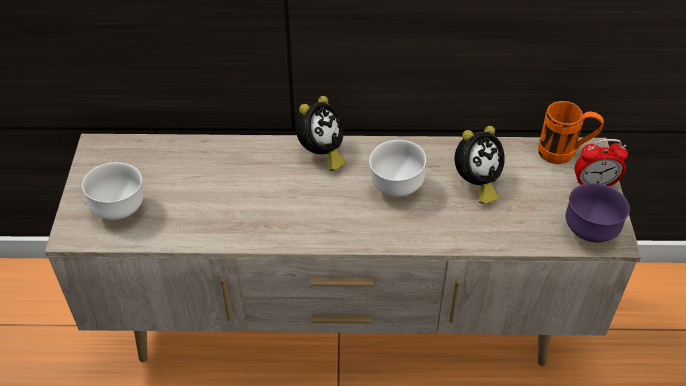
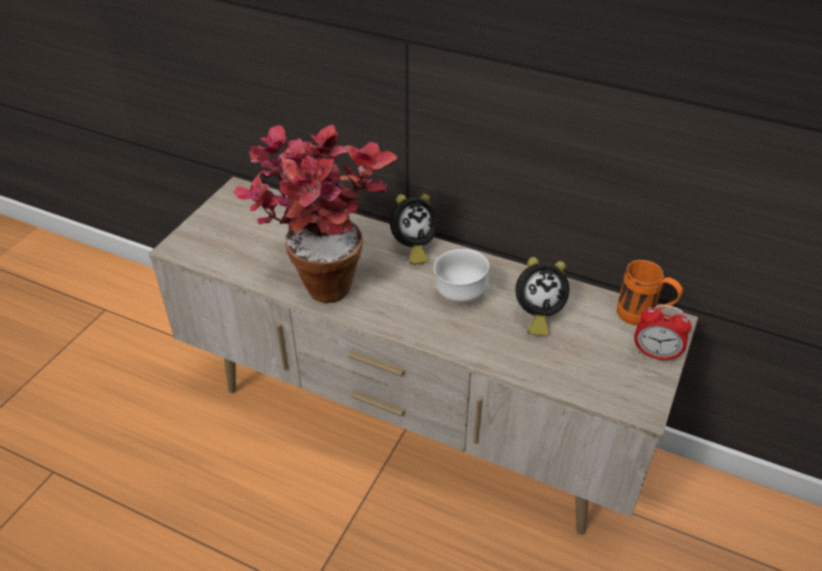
camera: 25 degrees right, 5 degrees down
white bowl [82,162,143,220] -> none
purple bowl [566,183,630,242] -> none
none -> potted plant [233,124,397,303]

